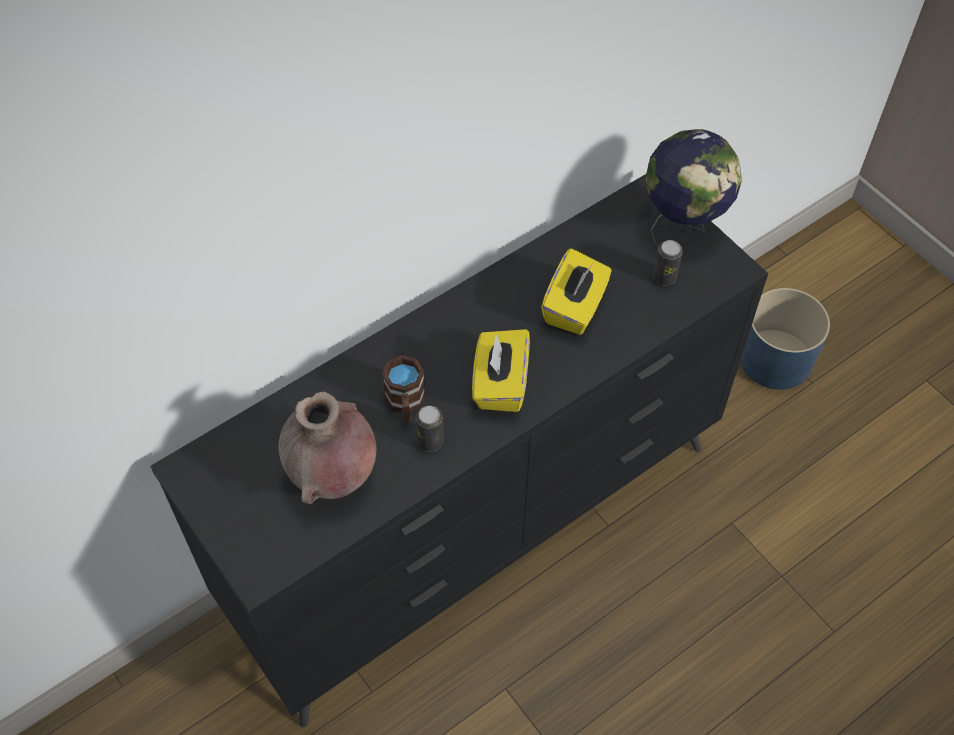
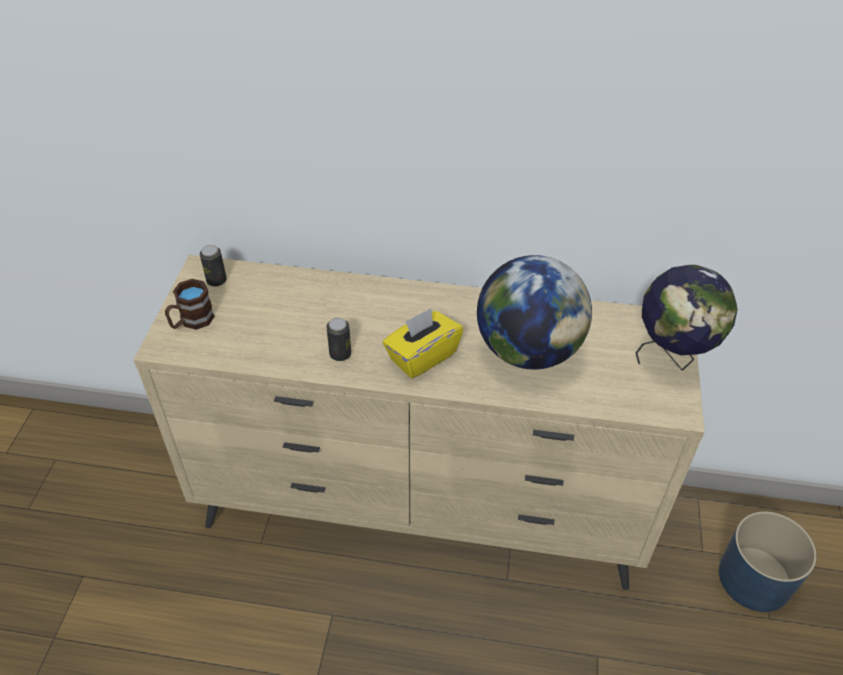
camera: 45 degrees right, 10 degrees down
black dresser [150,174,768,727] -> beige dresser [134,255,705,590]
brown vase [278,391,376,504] -> none
brown mug [382,355,426,422] -> brown mug moved to [165,279,215,330]
yellow tissue box [541,248,612,335] -> globe [477,255,592,369]
can [653,240,683,285] -> can moved to [200,245,227,287]

